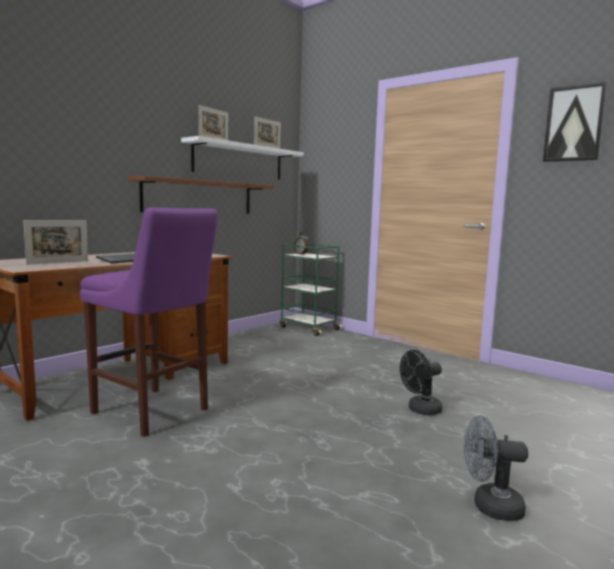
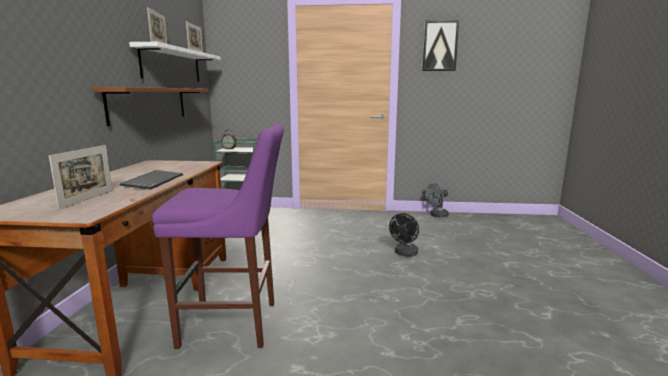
camera: 35 degrees left, 5 degrees up
grey fan [464,415,528,521] -> grey fan moved to [425,183,449,218]

